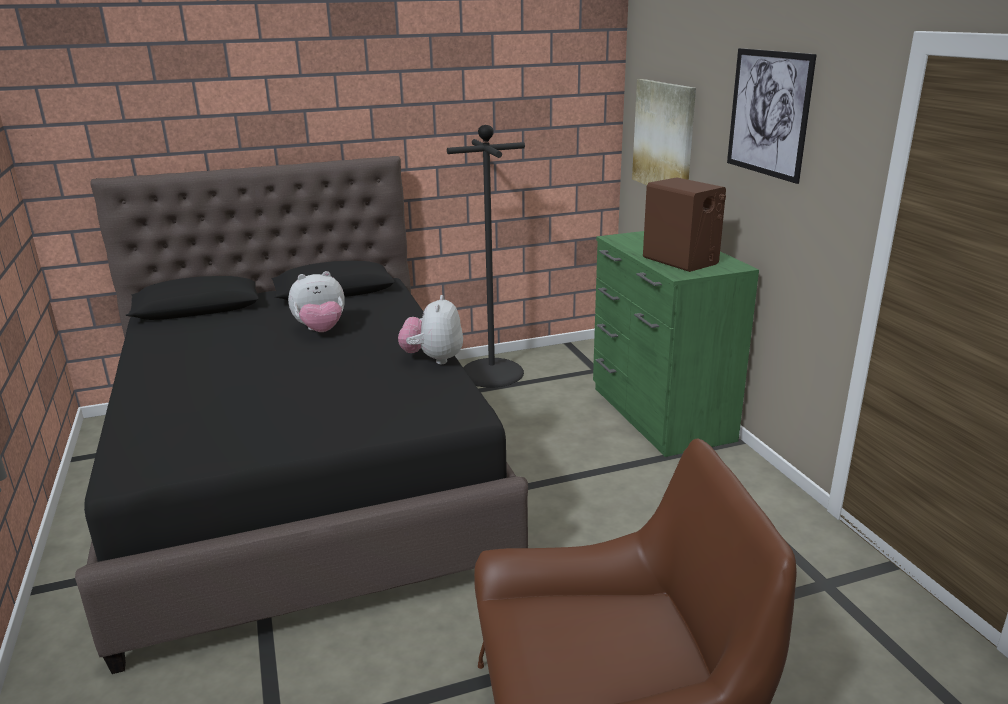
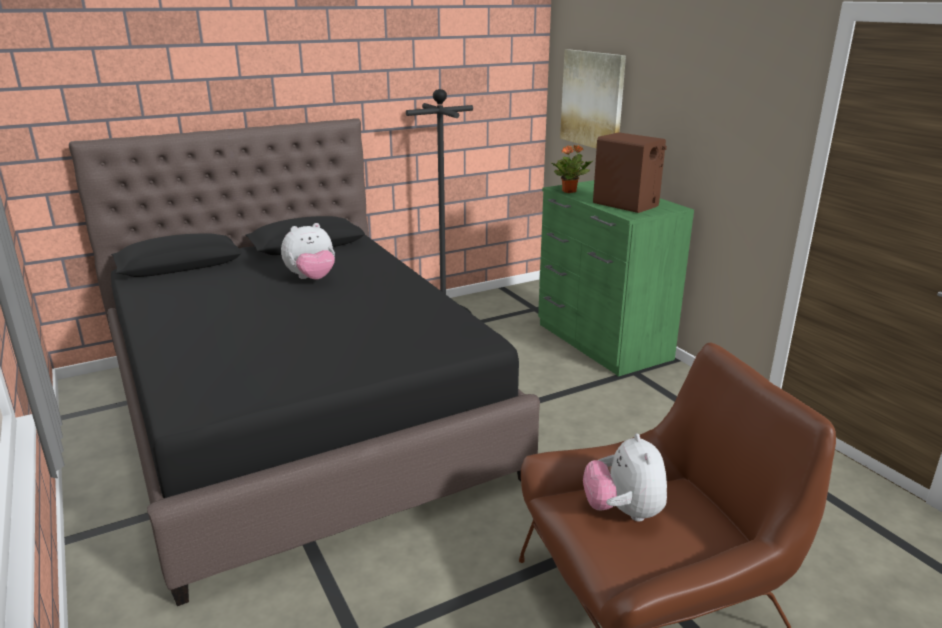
camera: 10 degrees left, 0 degrees up
plush toy [398,295,463,364] -> plush toy moved to [583,434,667,522]
picture [727,48,817,184] -> none
none -> potted plant [550,145,594,193]

